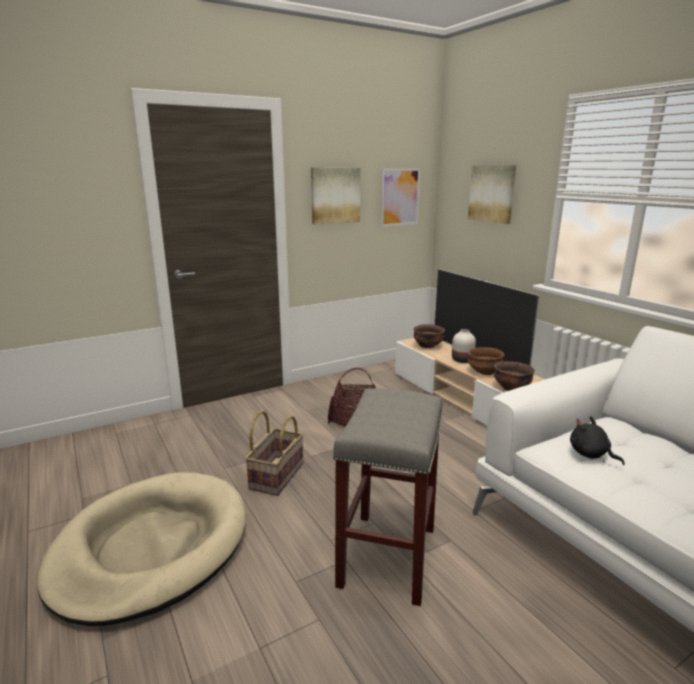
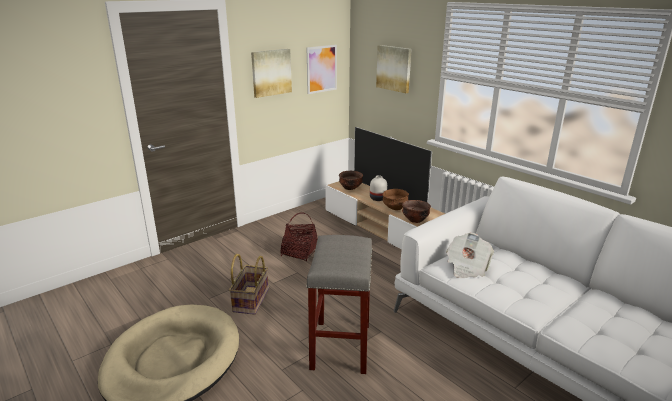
camera: 10 degrees left, 5 degrees up
black plush toy [570,416,625,465] -> newspaper [446,233,494,278]

